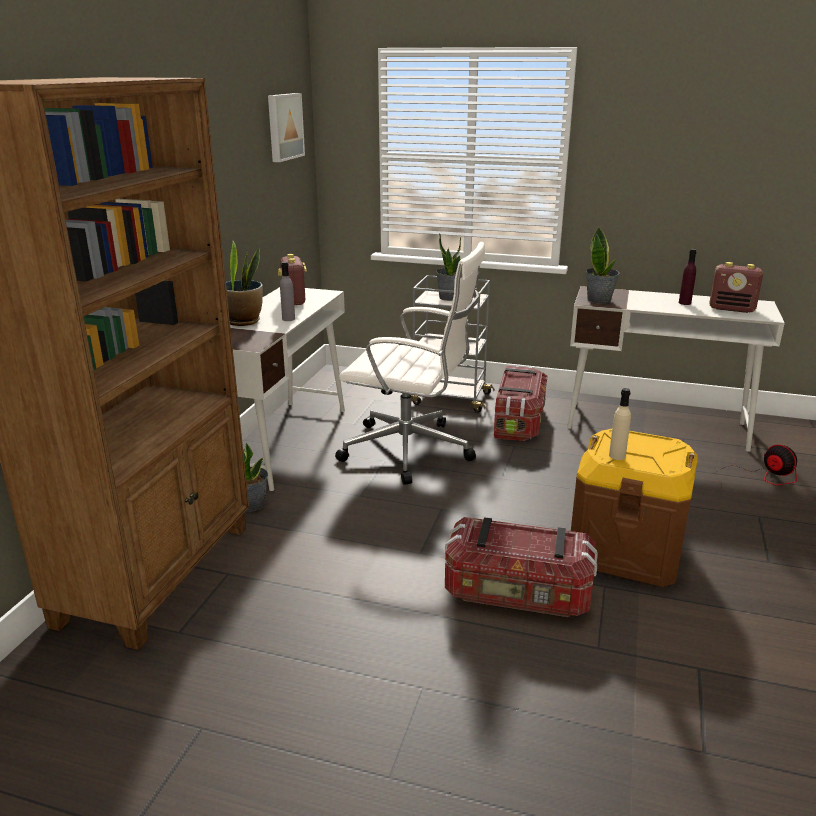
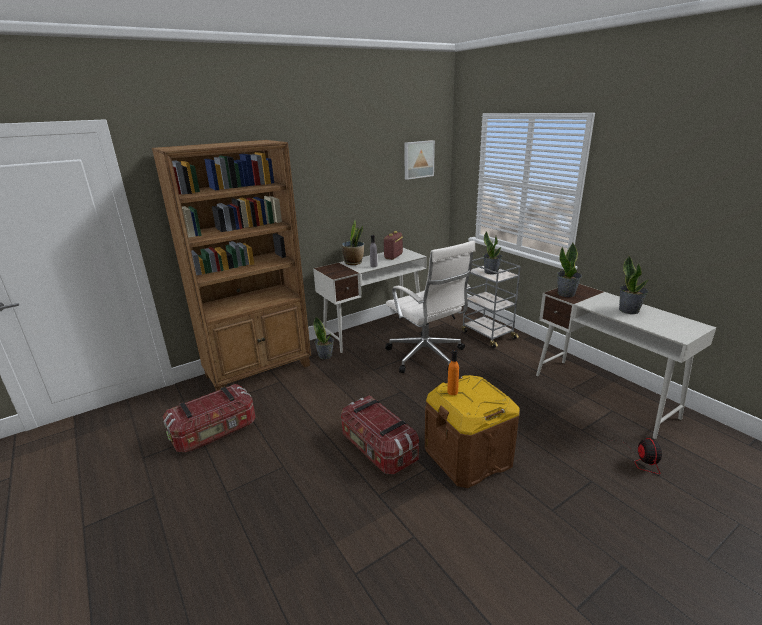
camera: 40 degrees right, 0 degrees up
storage box [494,366,548,441] -> storage box moved to [163,384,256,452]
beige bottle [609,388,631,460] -> orange bottle [447,350,459,395]
purple bottle [679,249,697,305] -> potted plant [619,256,648,314]
radio [709,262,763,313] -> none

